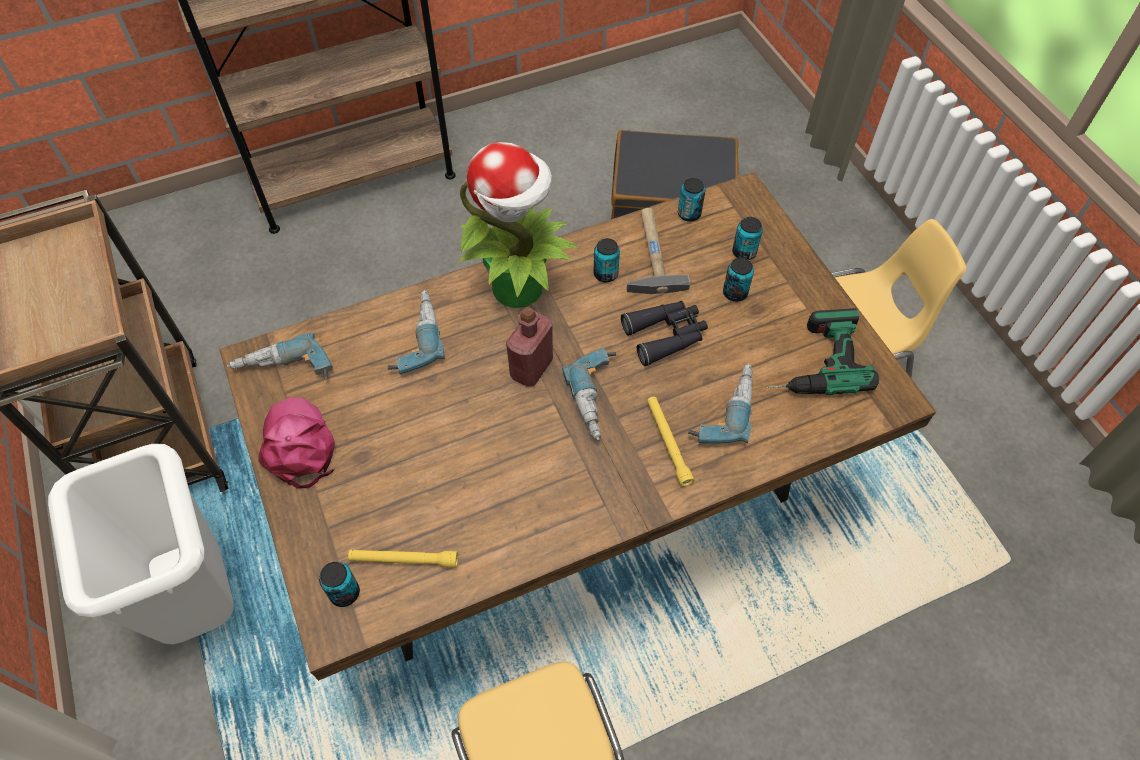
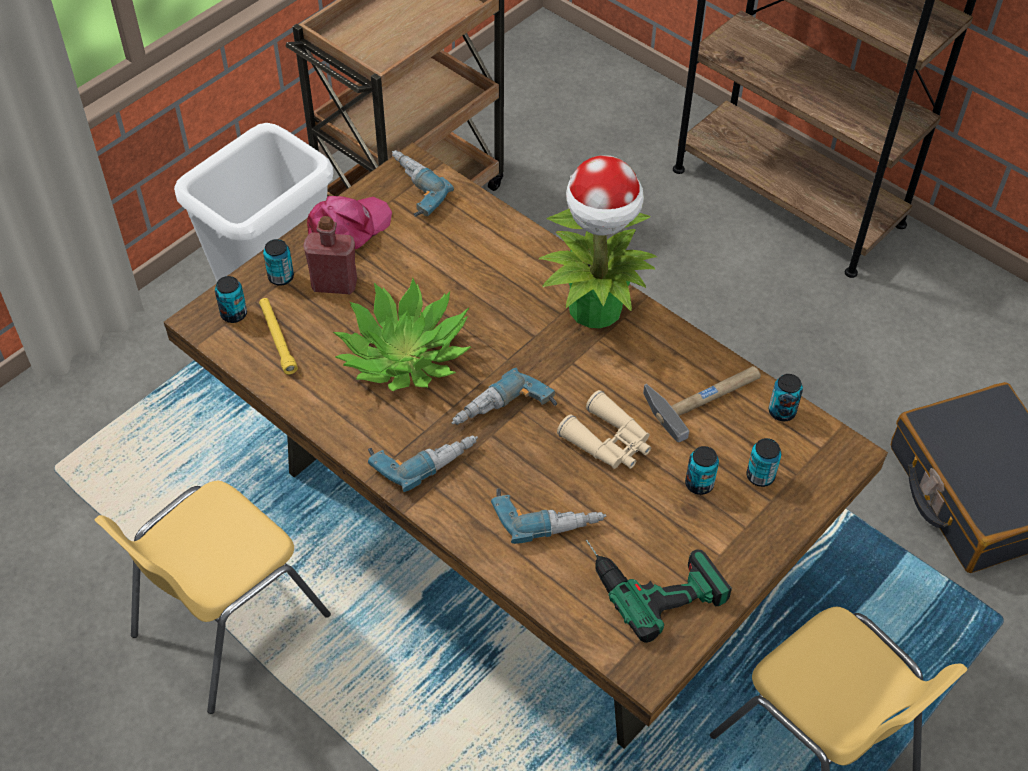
camera: 65 degrees right, 5 degrees down
power drill [388,290,445,374] -> power drill moved to [368,435,478,492]
red bottle [506,307,553,387] -> red bottle moved to [303,216,357,294]
can [593,238,620,282] -> can moved to [263,239,294,286]
black binoculars [621,301,708,366] -> beige binoculars [557,390,651,469]
yellow flashlight [647,396,695,487] -> none
none -> potted plant [333,278,471,391]

